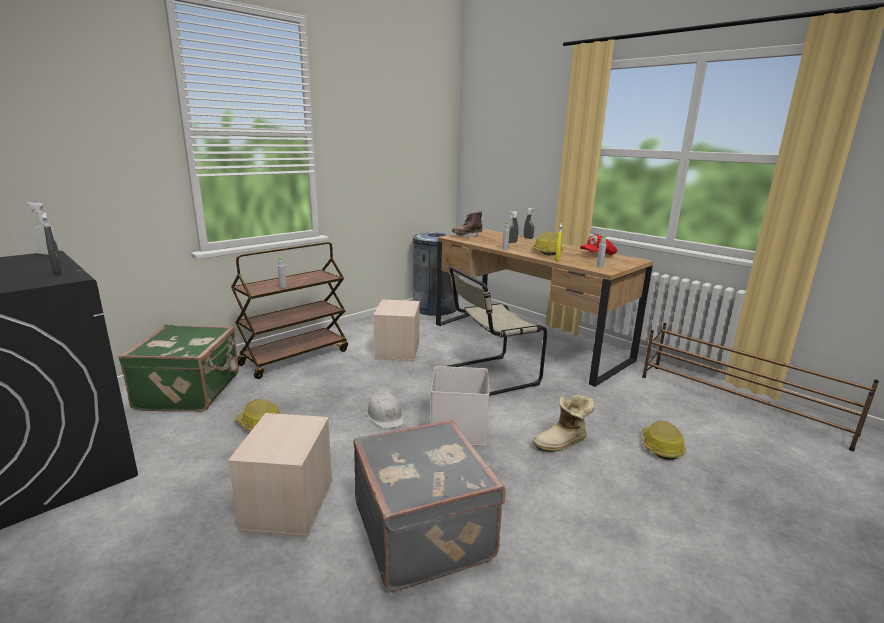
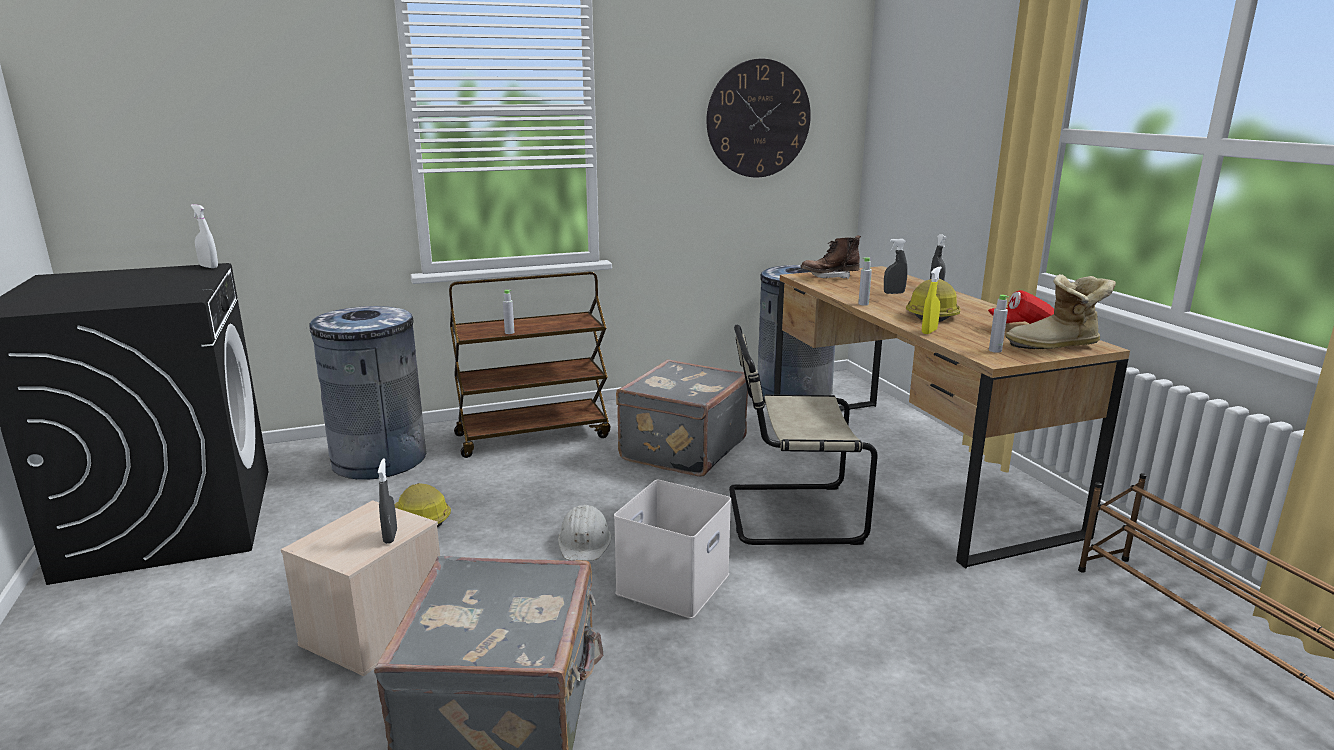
camera: 25 degrees right, 0 degrees up
grey spray bottle [42,212,63,275] -> grey spray bottle moved to [378,459,397,544]
green suitcase [118,324,239,412] -> grey trash can [310,306,426,480]
beige storage box [373,299,420,361] -> grey suitcase [616,360,748,477]
boot [532,394,595,452] -> boot moved to [1005,274,1116,349]
hard hat [642,421,686,460] -> none
none -> wall clock [707,59,811,178]

